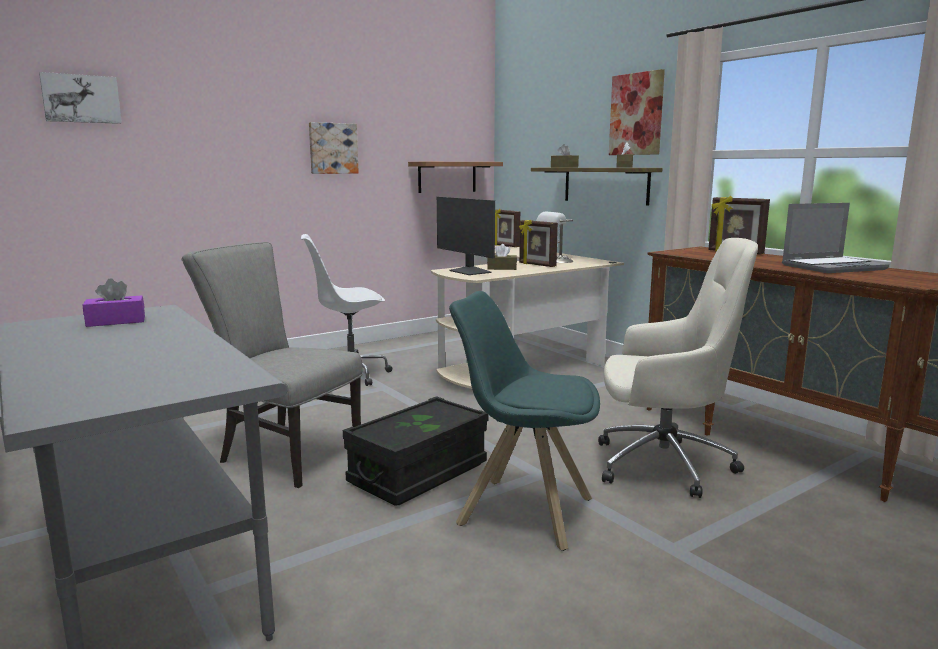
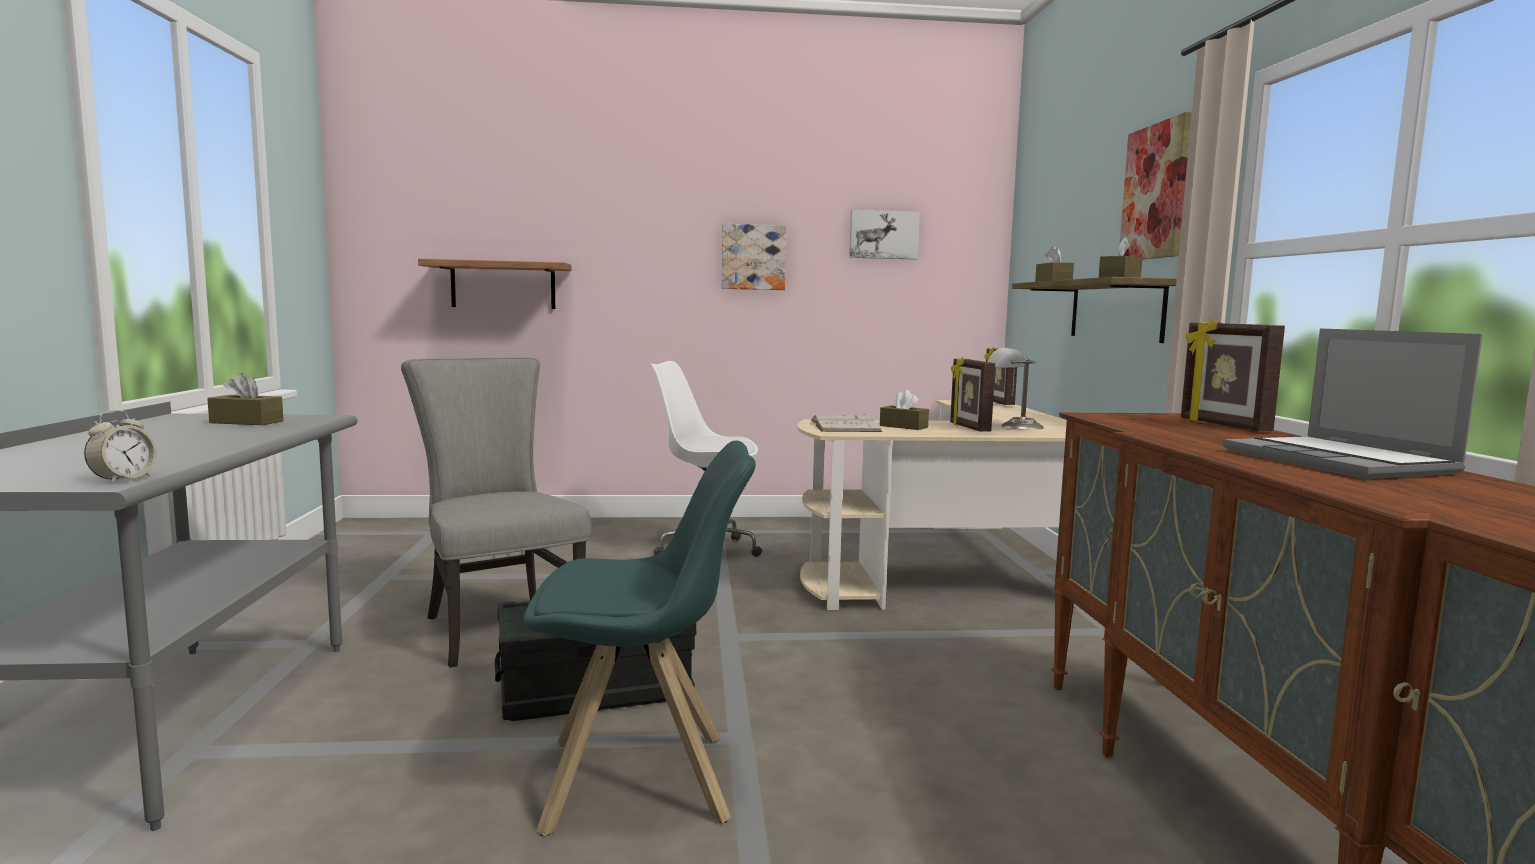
camera: 30 degrees right, 5 degrees down
picture [39,72,122,124] -> picture moved to [849,209,920,260]
purple tissue box [83,278,145,327] -> brown tissue box [207,373,284,425]
shelf [408,162,503,193] -> shelf moved to [418,259,572,309]
monitor [437,197,495,275] -> white book [811,413,882,432]
turquoise chair [449,291,600,551] -> turquoise chair turned 120 degrees clockwise [524,440,756,837]
beige office chair [598,238,758,498] -> none
laptop [782,203,889,273] -> laptop turned 60 degrees clockwise [1223,328,1483,479]
none -> alarm clock [84,410,157,484]

